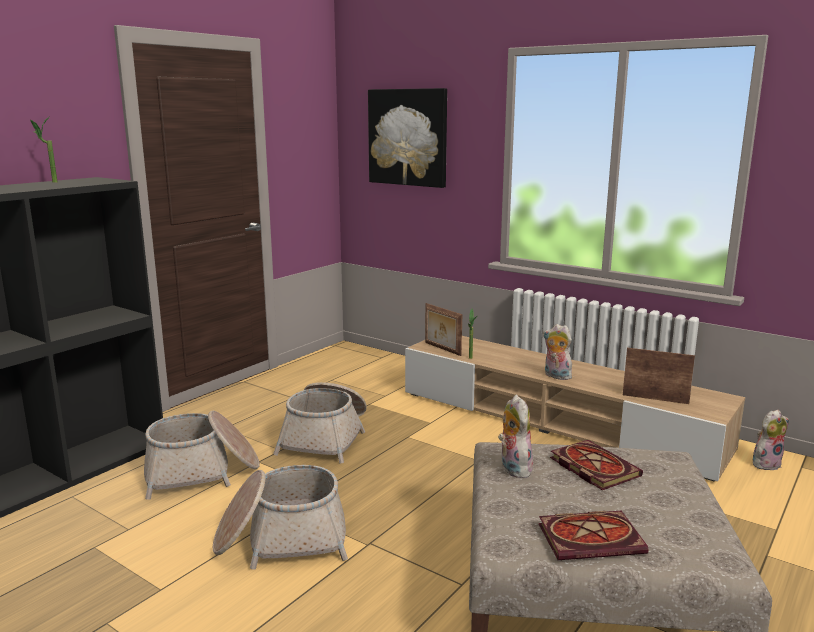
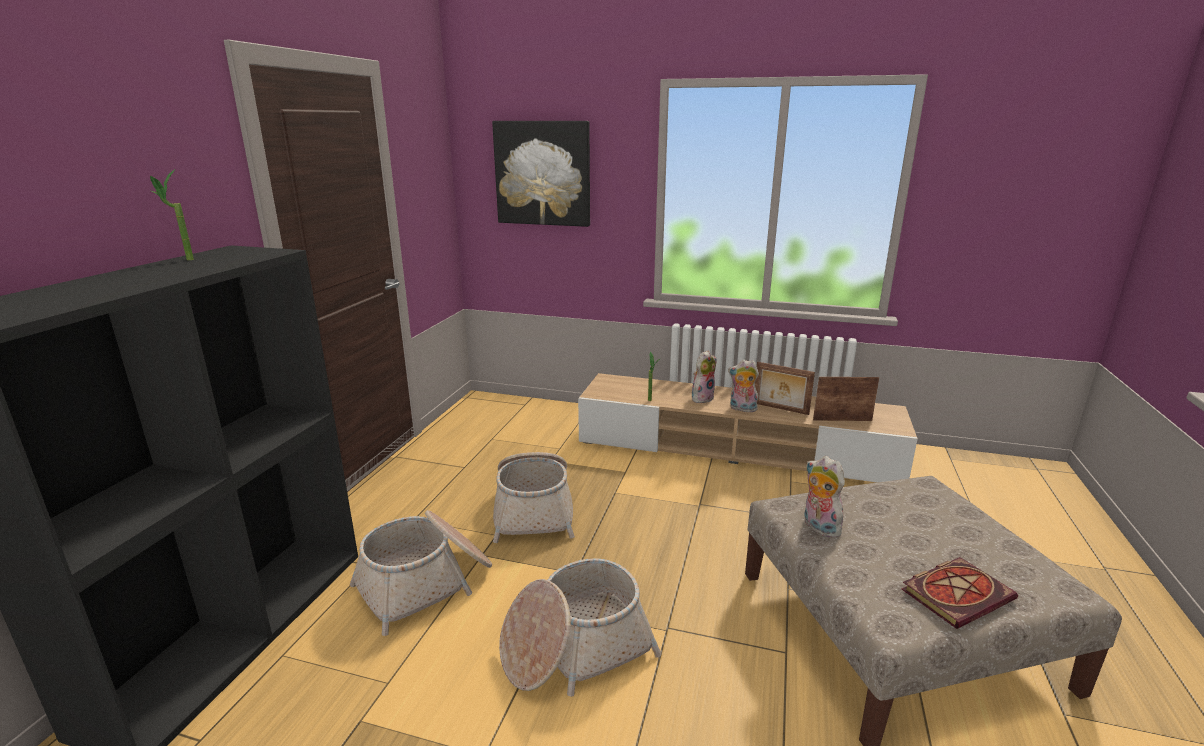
camera: 20 degrees left, 5 degrees up
picture frame [425,303,462,356] -> picture frame moved to [755,362,815,415]
book [550,440,643,490] -> none
plush toy [753,410,789,470] -> plush toy moved to [692,350,716,403]

